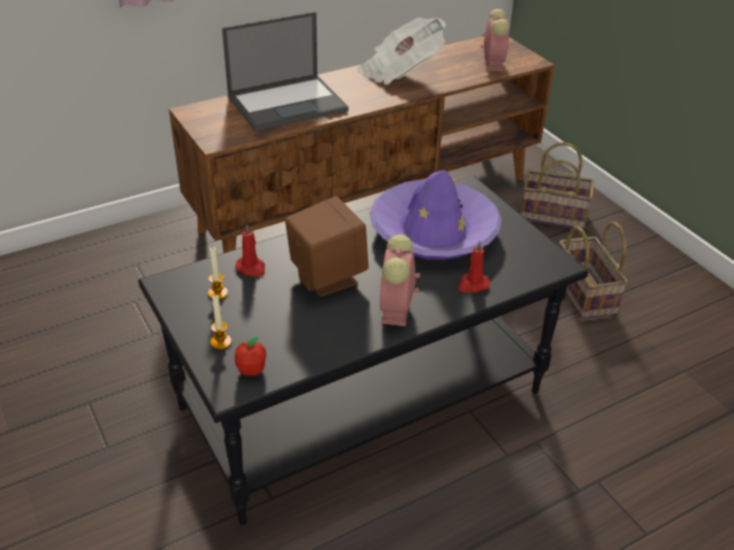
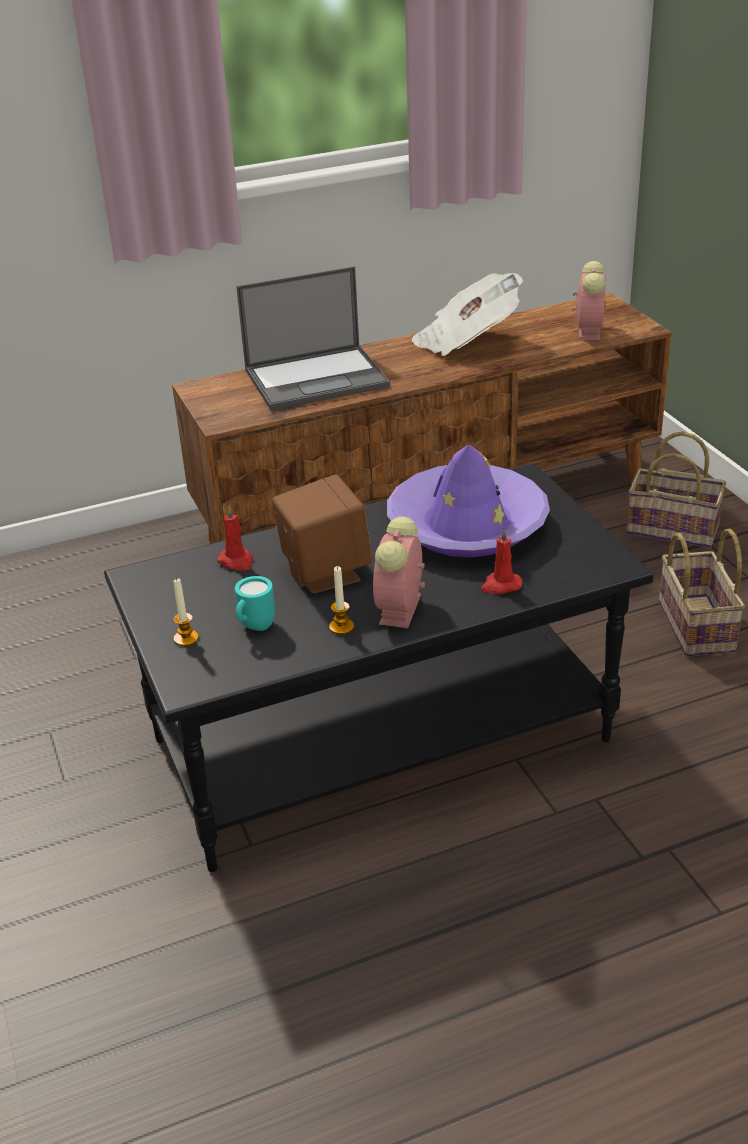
camera: 10 degrees right, 5 degrees down
candle [208,247,228,300] -> candle moved to [329,566,354,635]
apple [234,337,266,376] -> none
none -> turquoise mug [235,576,275,631]

